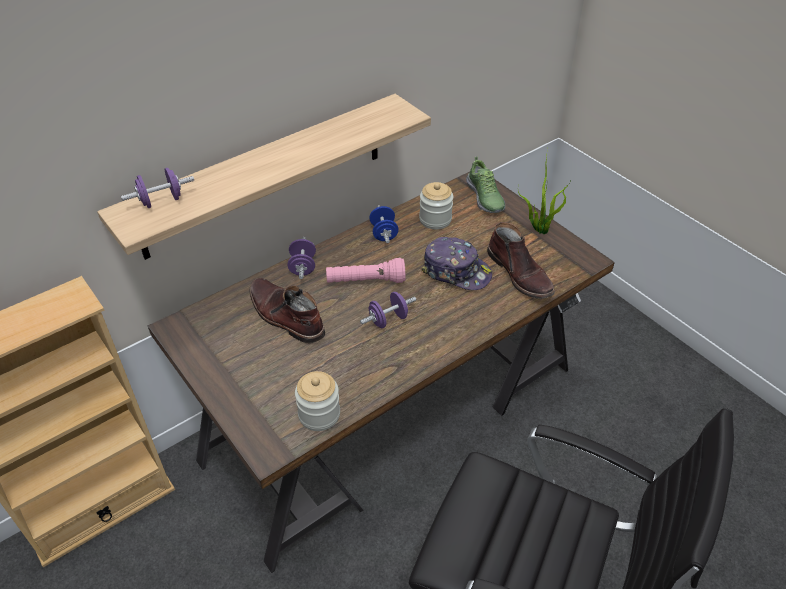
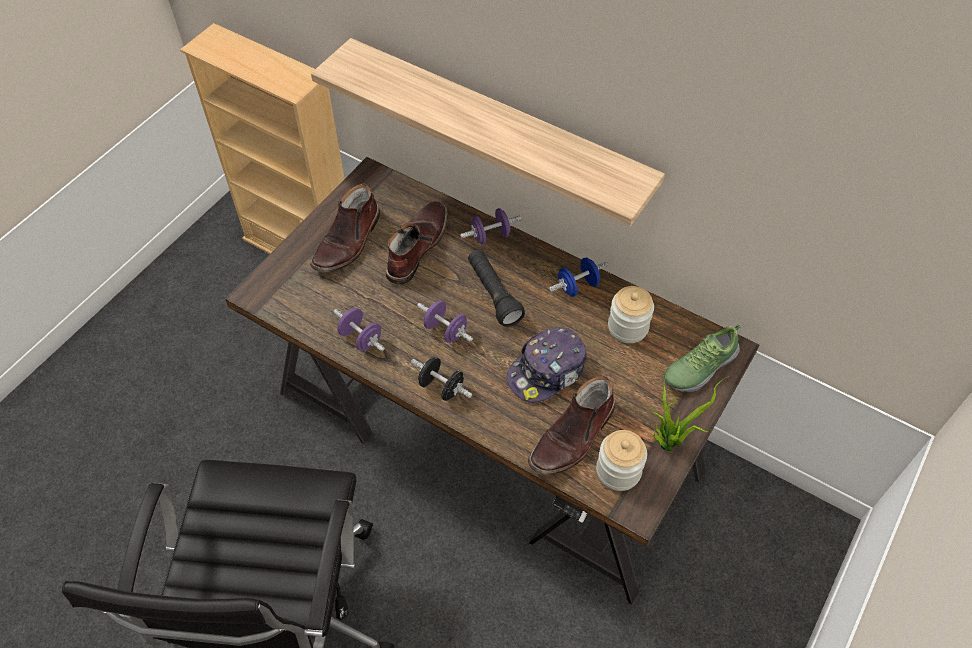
camera: 70 degrees right, 10 degrees up
purple dumbbell [121,168,194,208] -> purple dumbbell moved to [334,308,385,351]
jar [295,371,340,431] -> jar moved to [596,430,647,491]
pink flashlight [326,258,405,283] -> black flashlight [468,250,525,327]
cap [421,237,492,290] -> cap turned 45 degrees clockwise [506,327,587,403]
none -> brown boot [310,183,380,273]
none -> black dumbbell [411,357,472,401]

